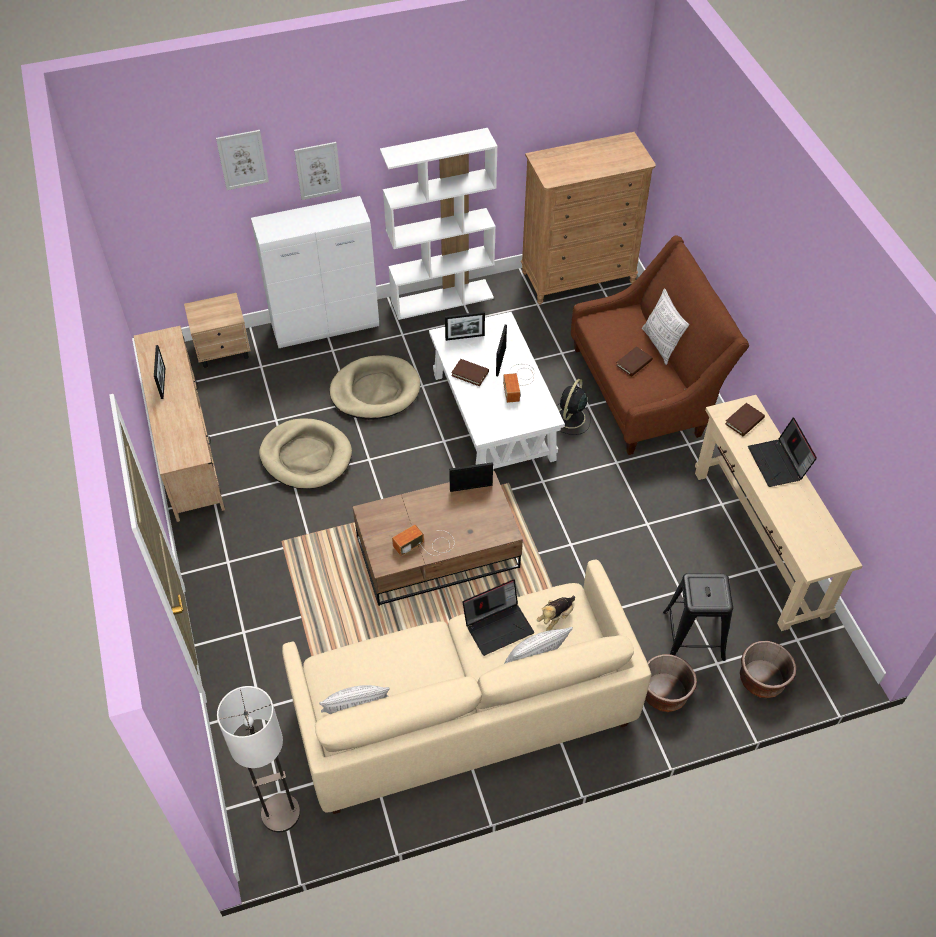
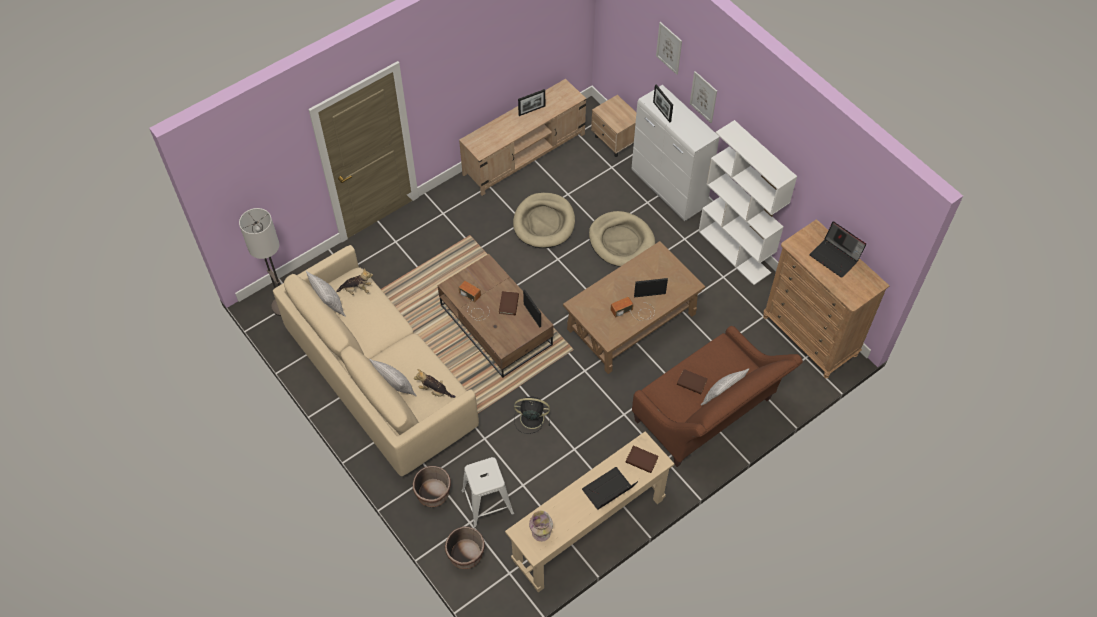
camera: 70 degrees right, 5 degrees up
white coffee table [429,312,565,469] -> brown coffee table [563,241,705,374]
picture frame [445,311,485,341] -> picture frame moved to [653,84,673,122]
brown book [451,359,489,386] -> brown book moved to [499,291,519,315]
laptop [463,579,534,656] -> laptop moved to [809,221,866,278]
black fan [557,379,591,435] -> black fan moved to [514,396,550,434]
black stool [663,573,733,661] -> white stool [461,457,514,528]
none -> plush toy [336,268,373,295]
none -> vase [529,511,553,542]

